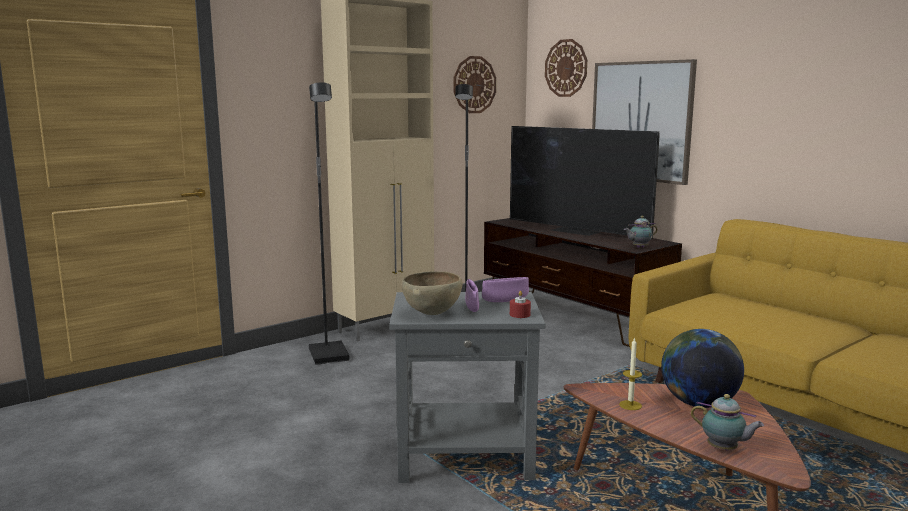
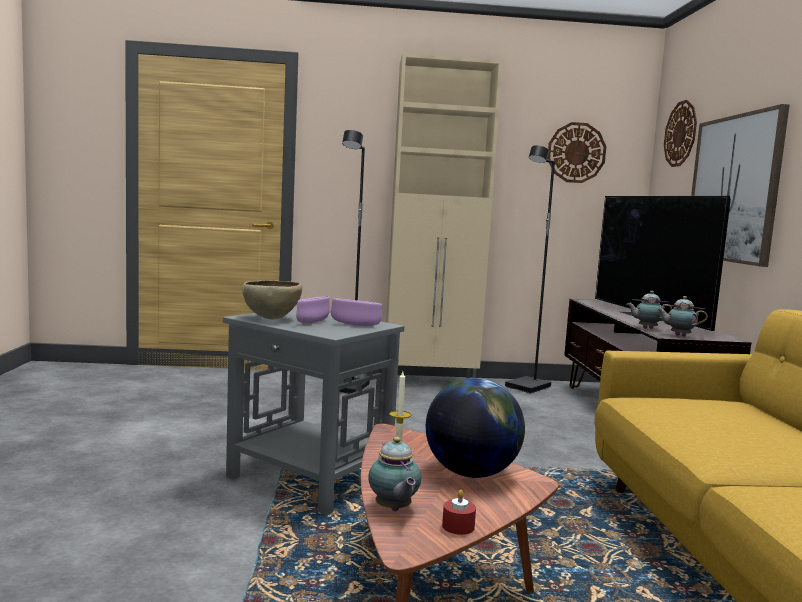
camera: 35 degrees right, 5 degrees down
red candle [510,291,531,318] -> red candle moved to [442,490,476,535]
none -> teapot [626,291,672,329]

